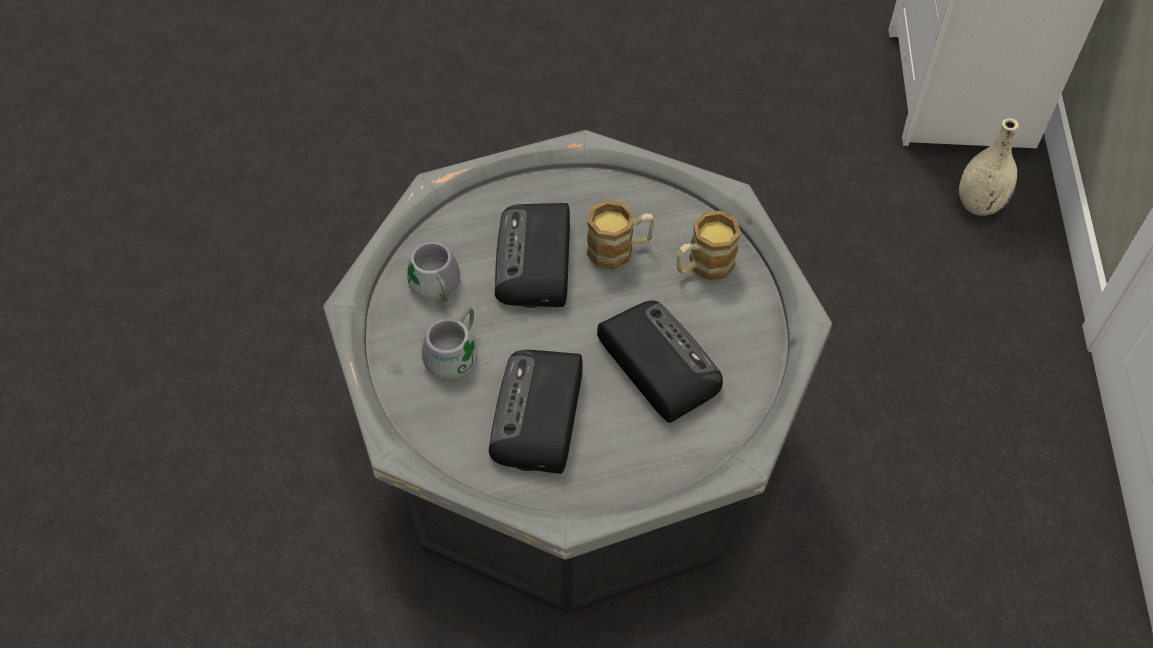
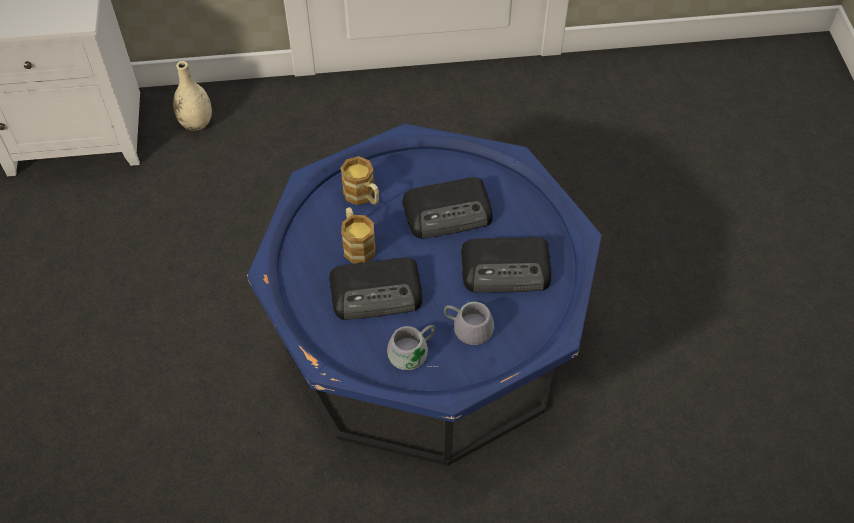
camera: 100 degrees left, 0 degrees up
grey coffee table [323,130,832,614] -> blue coffee table [247,124,602,466]
radio [597,301,723,423] -> radio turned 150 degrees counterclockwise [402,177,493,239]

